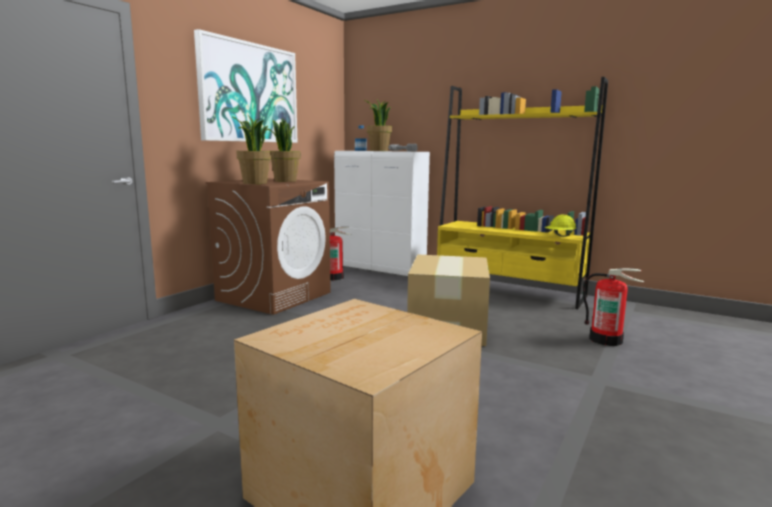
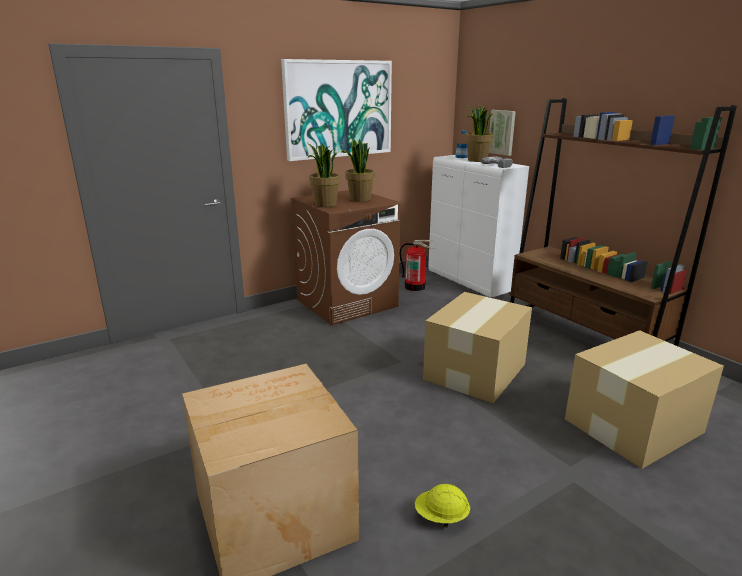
camera: 25 degrees right, 10 degrees up
yellow bookcase [437,77,608,309] -> brown bookcase [510,98,737,346]
yellow hard hat [545,215,577,237] -> yellow hard hat moved to [415,484,470,527]
fire extinguisher [583,268,644,346] -> cardboard box [565,330,724,469]
none -> picture [489,110,516,156]

